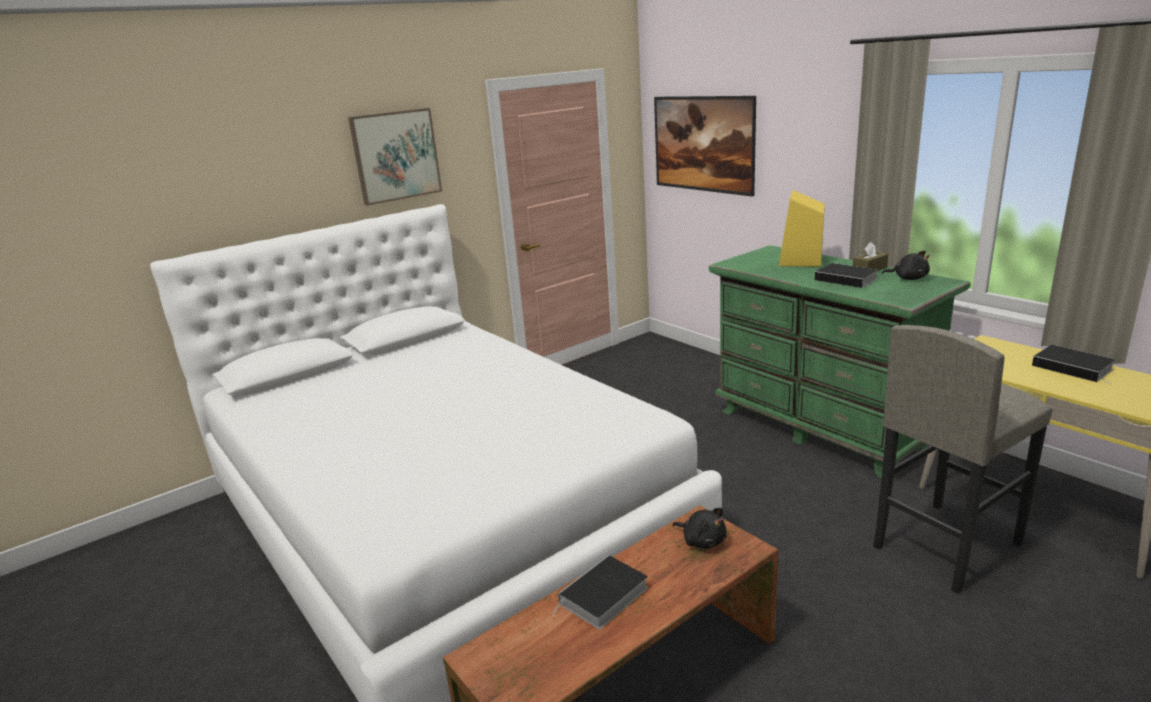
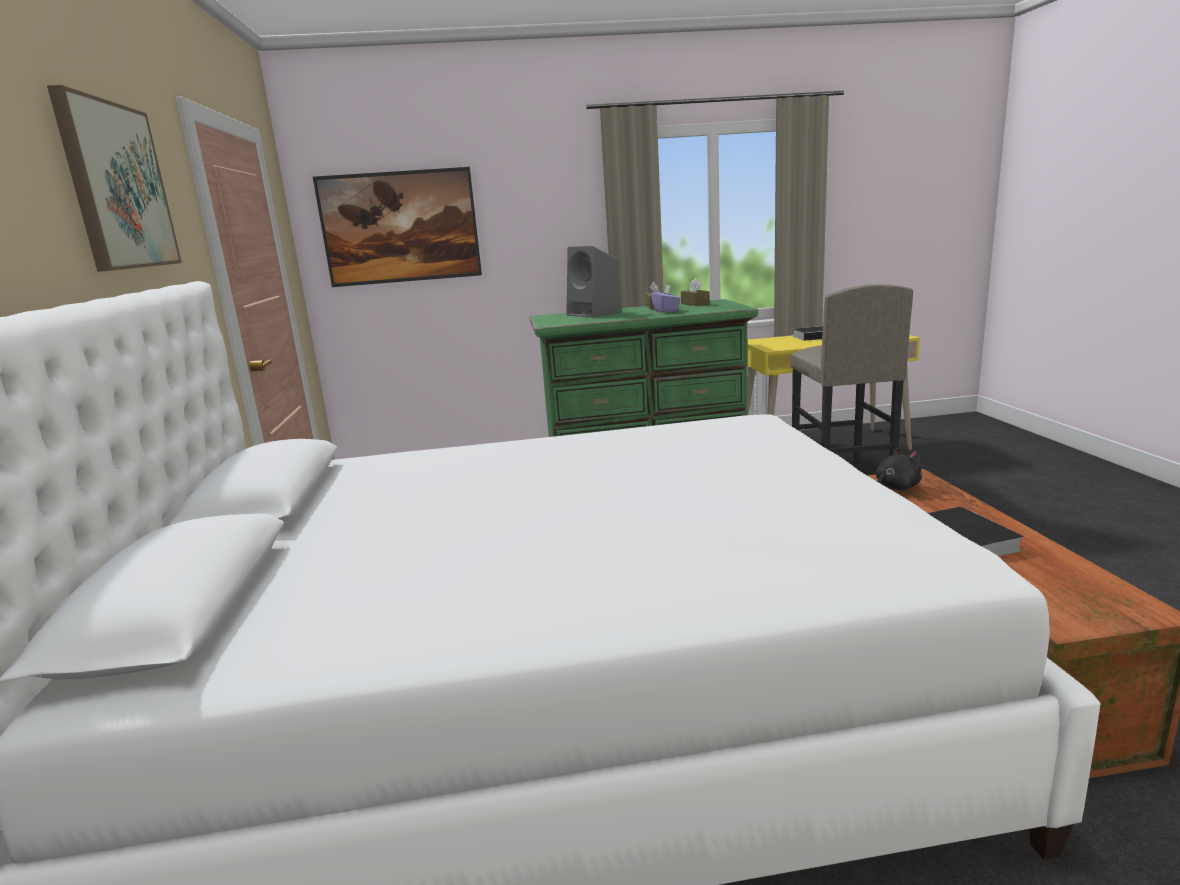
camera: 60 degrees left, 5 degrees down
yellow speaker [779,190,825,267] -> grey speaker [566,246,621,318]
book [815,263,878,289] -> purple tissue box [651,285,681,313]
black plush toy [882,251,930,280] -> brown tissue box [681,278,710,306]

